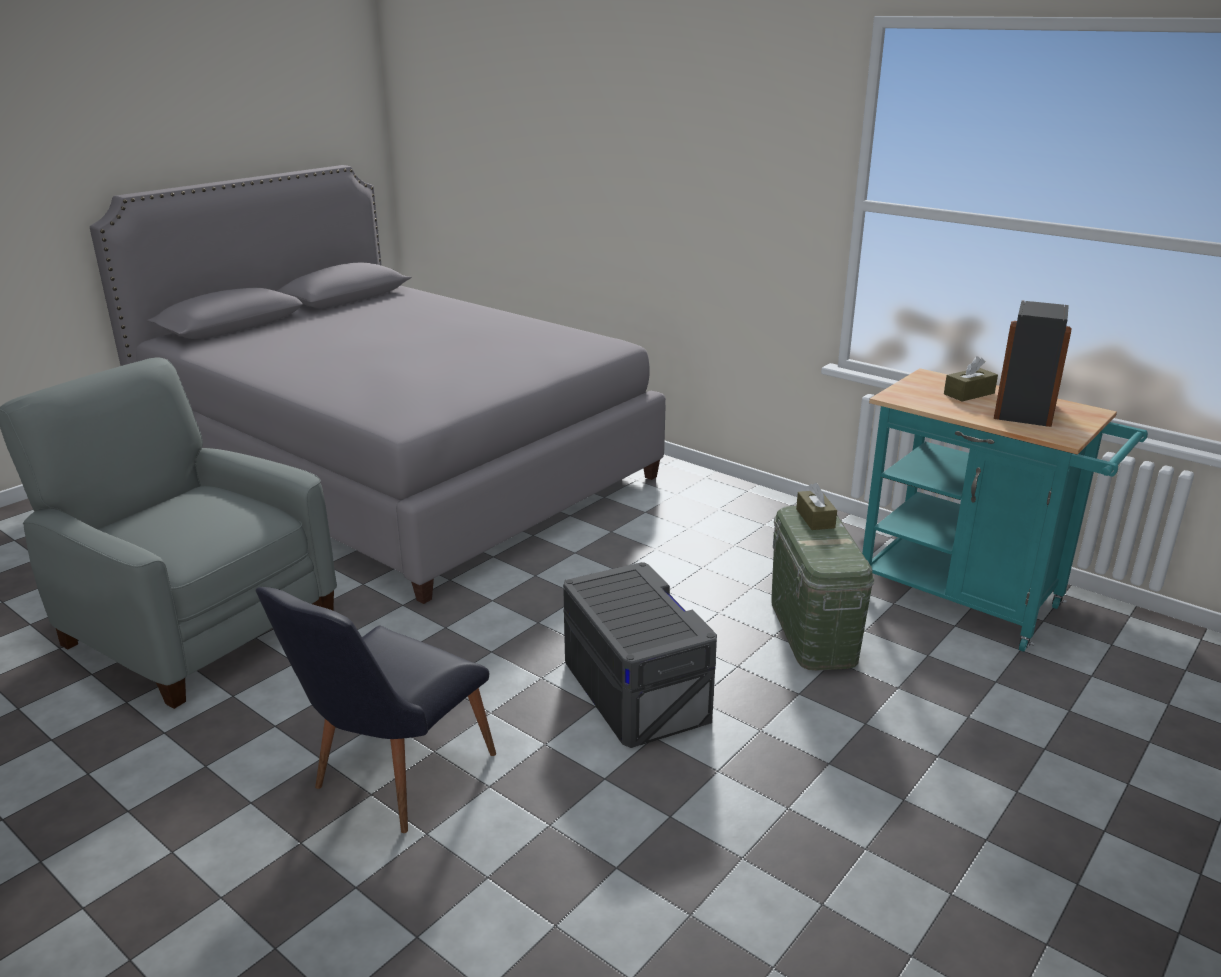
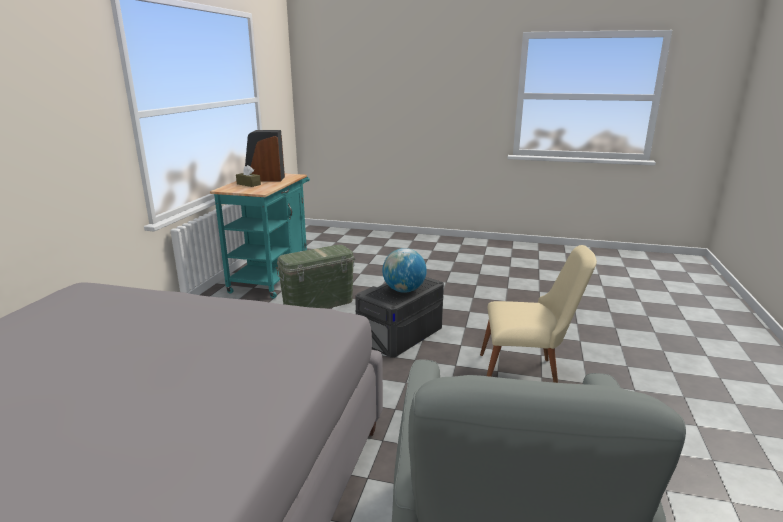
camera: 115 degrees left, 5 degrees down
black chair [256,587,496,833] -> beige chair [480,245,597,383]
brown tissue box [796,483,837,530] -> none
none -> globe [382,248,427,293]

